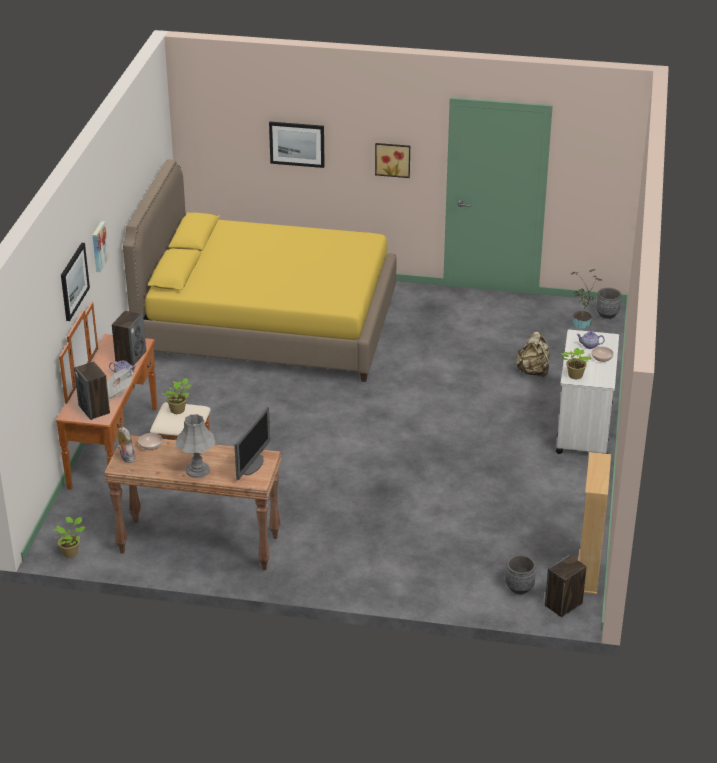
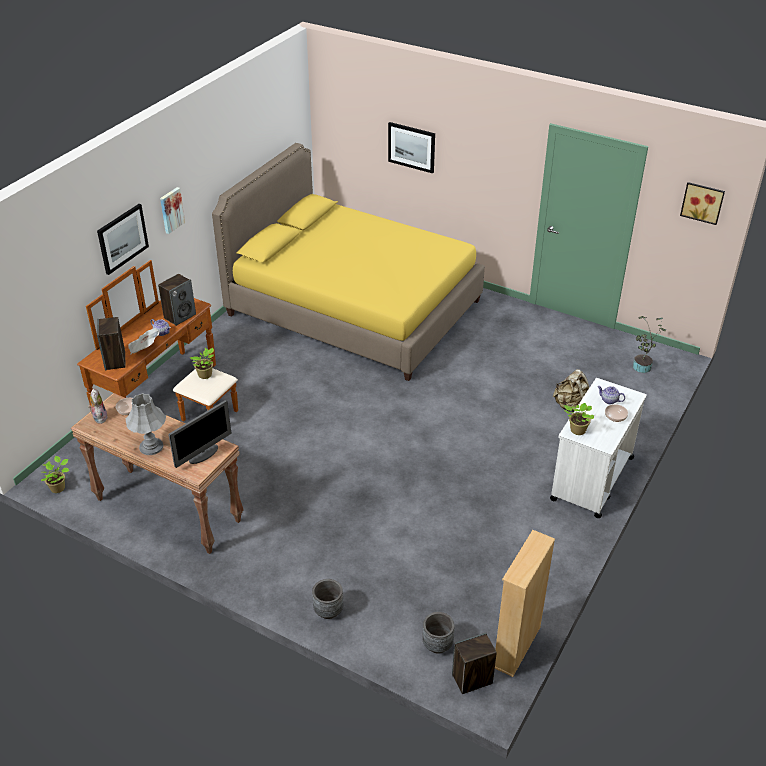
camera: 20 degrees right, 5 degrees up
picture [375,143,410,178] -> picture moved to [680,182,725,225]
grey planter [596,288,621,319] -> grey planter moved to [312,579,343,619]

